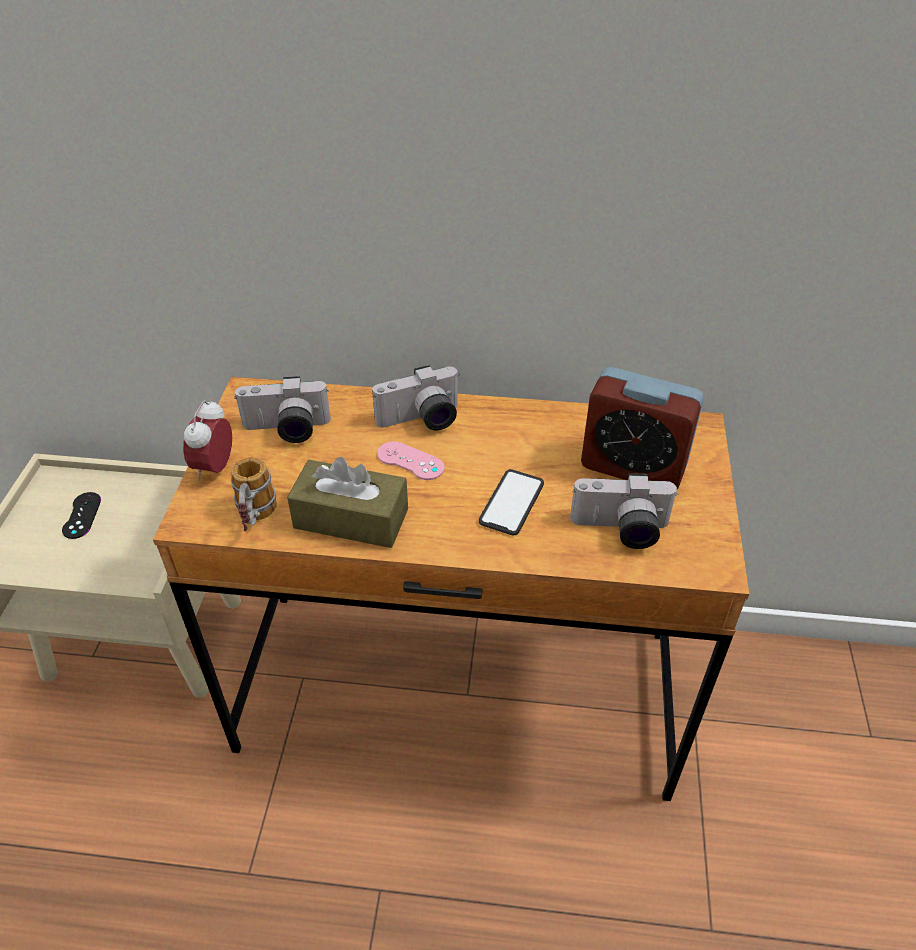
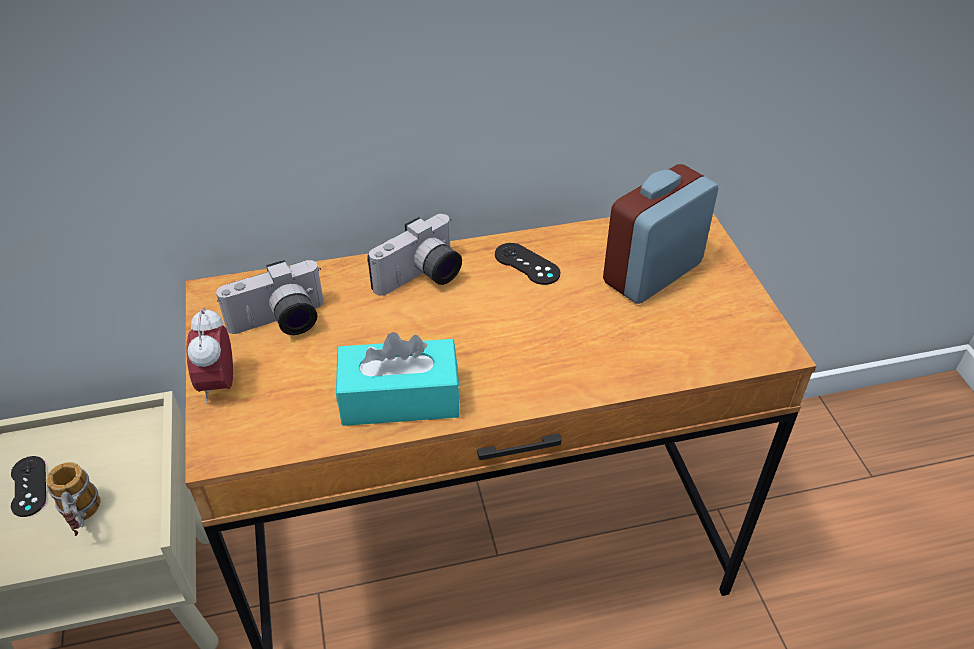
camera: 20 degrees left, 0 degrees up
mug [231,457,277,531] -> mug moved to [46,462,101,536]
brown tissue box [287,457,408,548] -> turquoise tissue box [336,332,460,426]
pink game controller [377,441,445,480] -> none
phone [479,469,544,535] -> none
camera [570,473,679,549] -> none
alarm clock [581,367,704,489] -> alarm clock turned 135 degrees clockwise [603,164,719,304]
none -> black game controller [495,243,561,285]

